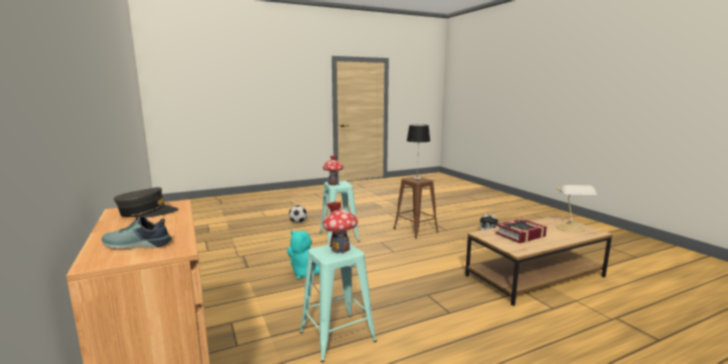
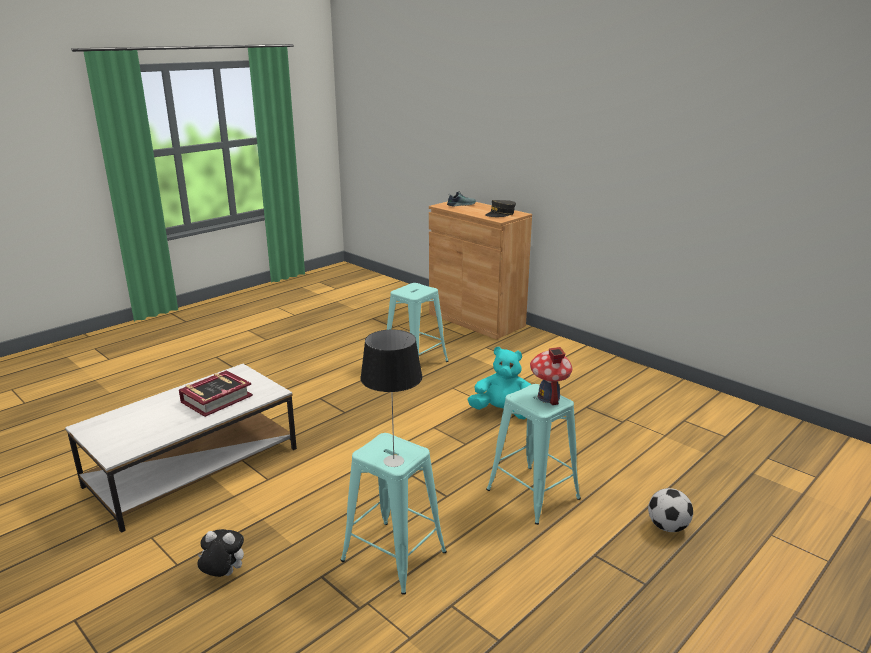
camera: 160 degrees right, 10 degrees up
toy house [323,201,358,253] -> none
brown stool [393,176,438,239] -> turquoise stool [341,433,447,595]
brown coffee table [465,216,613,306] -> white coffee table [65,364,297,533]
table lamp [556,185,597,232] -> none

